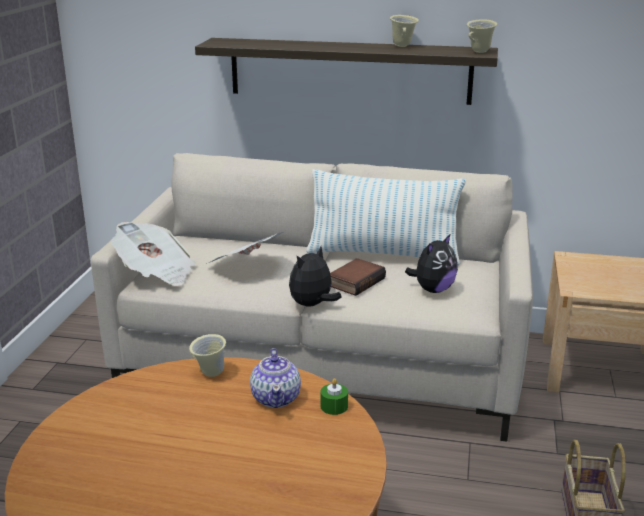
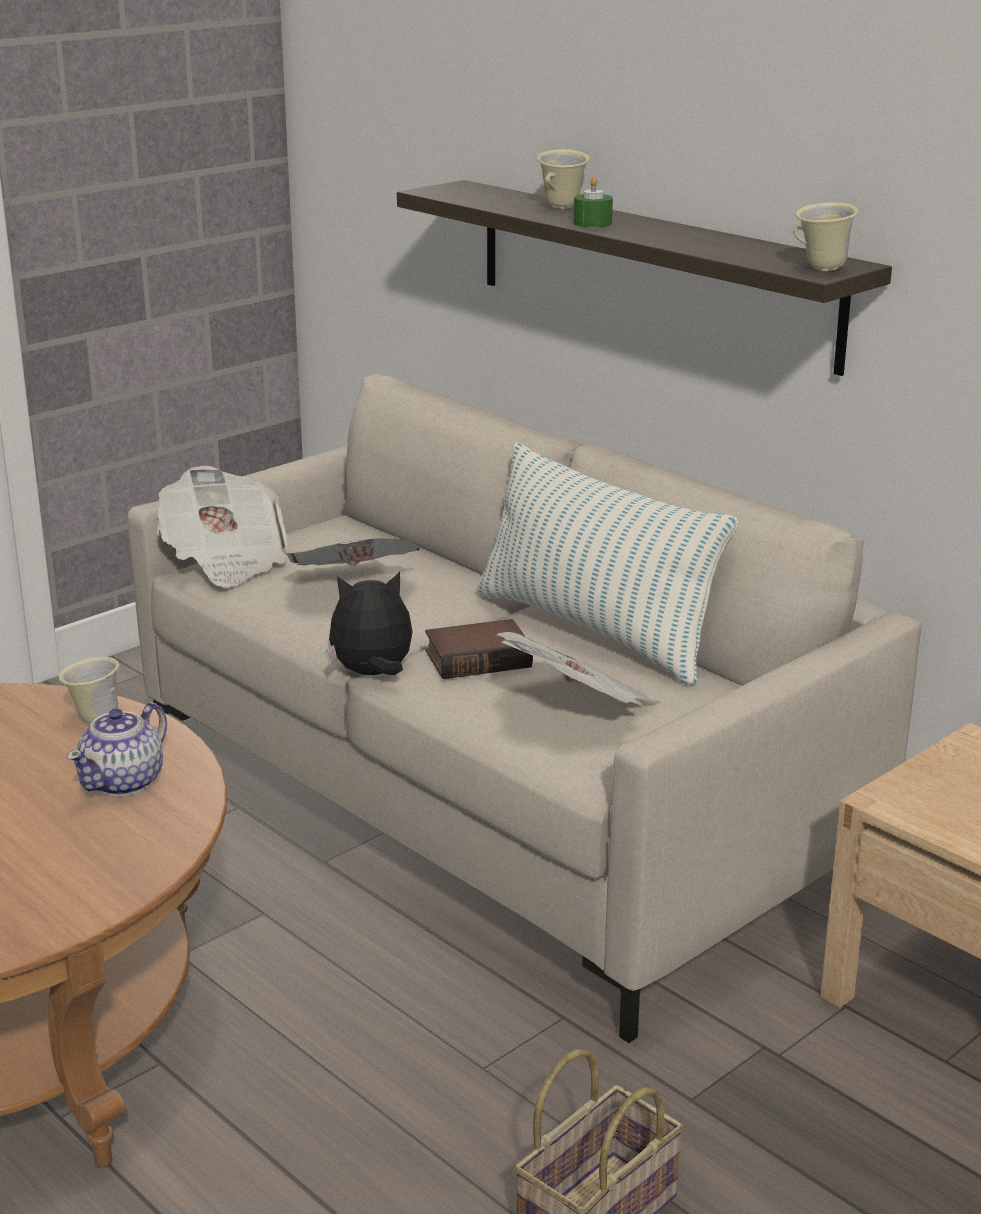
camera: 35 degrees right, 0 degrees up
green candle [321,378,348,415] -> green candle moved to [574,176,613,227]
beige mug [390,15,419,47] -> beige mug moved to [537,149,590,209]
plush toy [405,233,458,293] -> newspaper [497,632,661,705]

